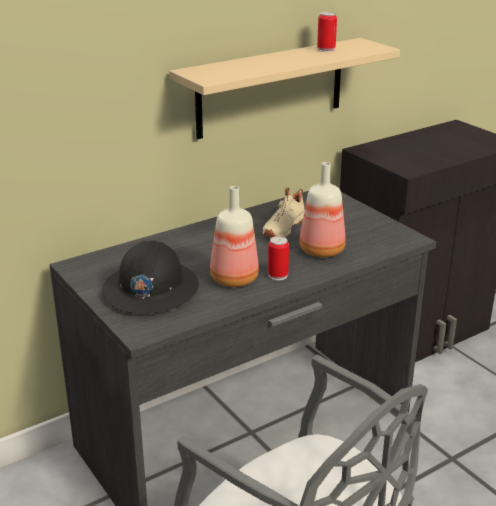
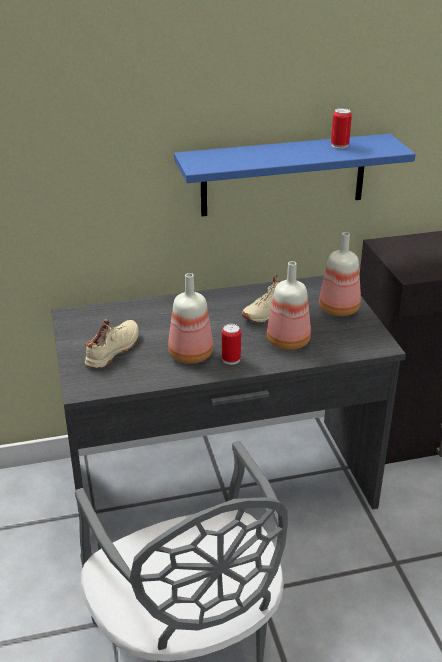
camera: 20 degrees right, 5 degrees up
black hard hat [102,240,199,314] -> beige shoe [85,319,139,369]
beige shelf [169,38,400,139] -> blue shelf [174,134,416,216]
none -> bottle [319,232,361,316]

